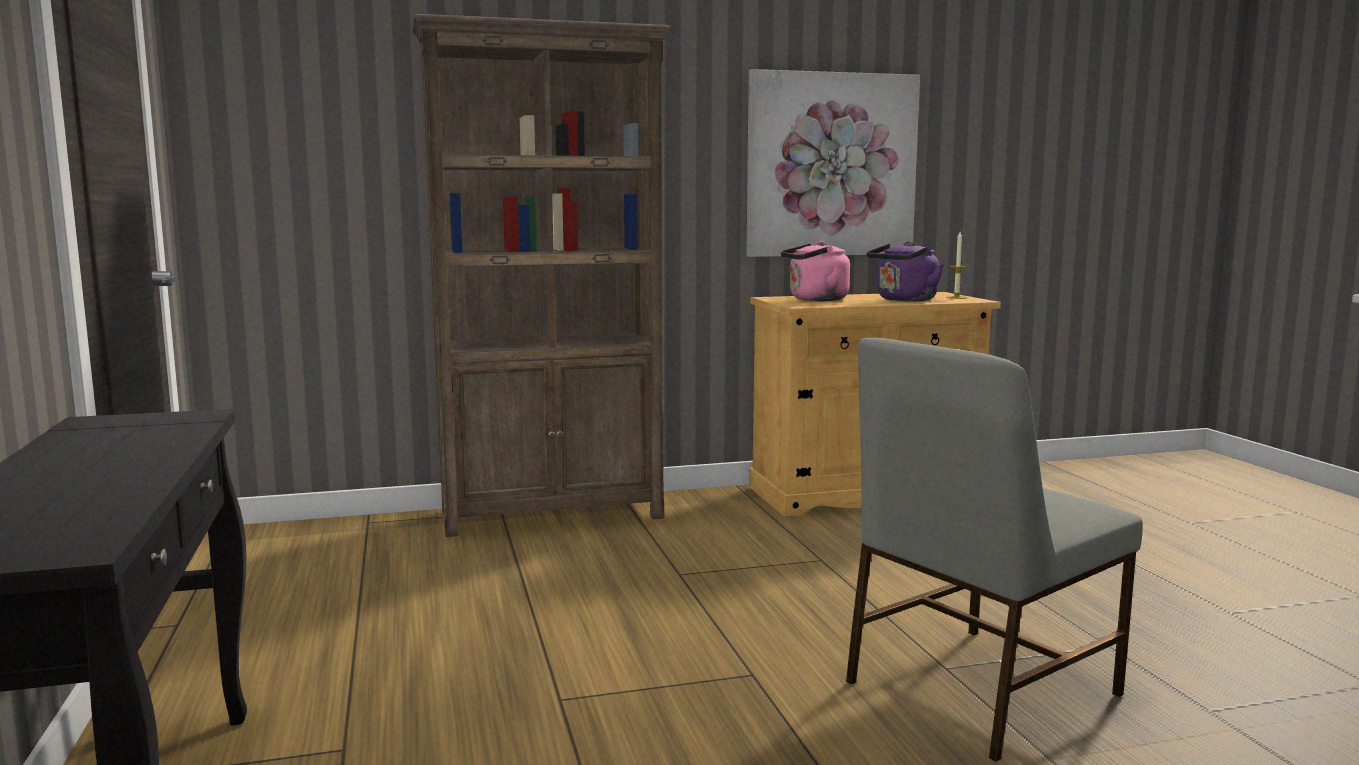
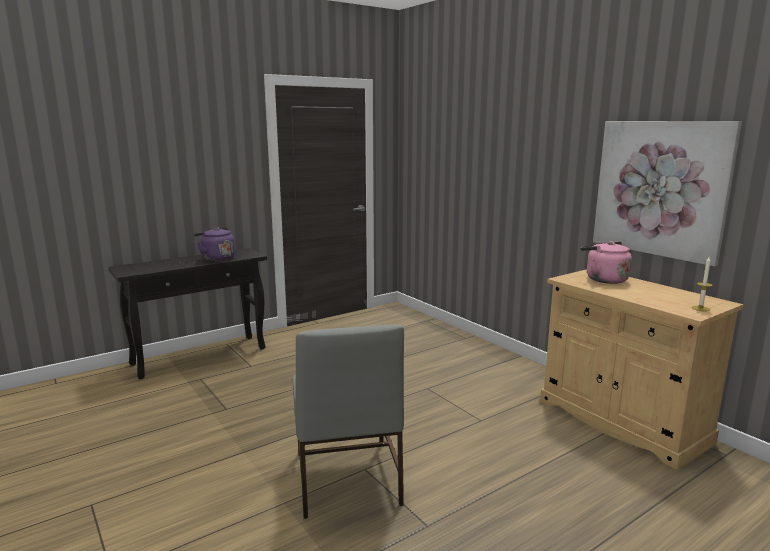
camera: 70 degrees right, 5 degrees up
brown bookcase [413,14,671,537] -> none
grey chair [846,338,1143,762] -> grey chair turned 135 degrees counterclockwise [293,325,404,519]
purple kettle [867,241,944,301] -> purple kettle moved to [193,227,235,261]

